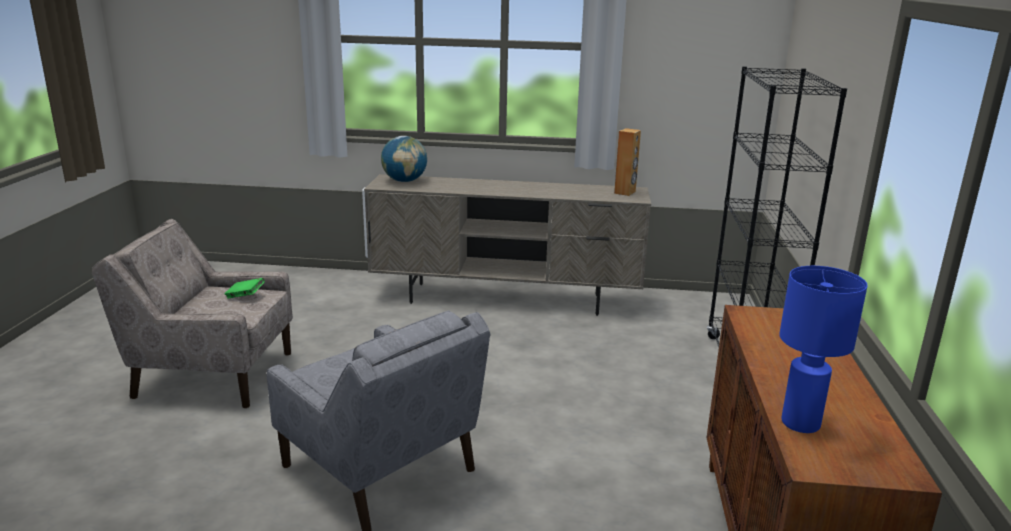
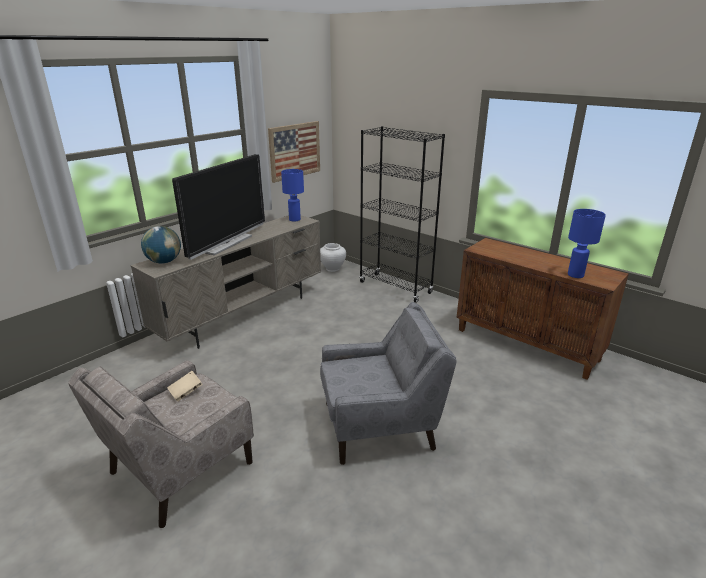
camera: 55 degrees left, 5 degrees up
green book [224,278,265,299] -> beige book [167,371,202,402]
brown speaker [614,128,641,196] -> blue table lamp [281,169,304,221]
none -> television [172,154,265,260]
none -> picture [268,121,320,183]
none -> white vase [320,243,346,272]

